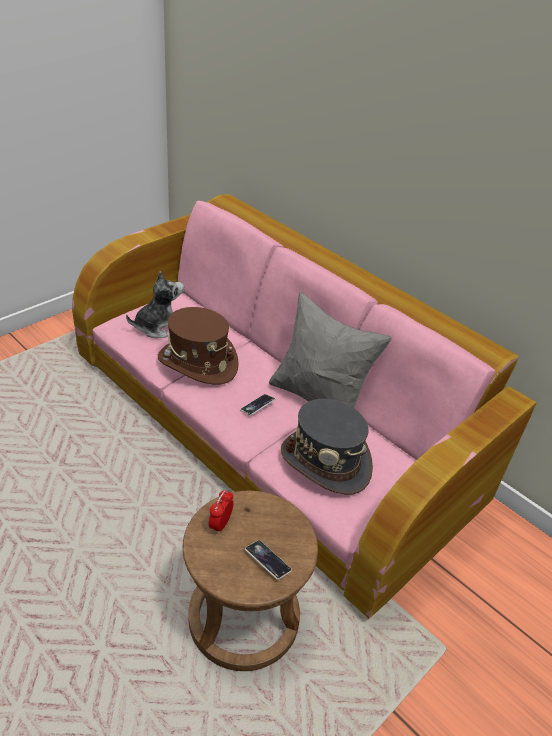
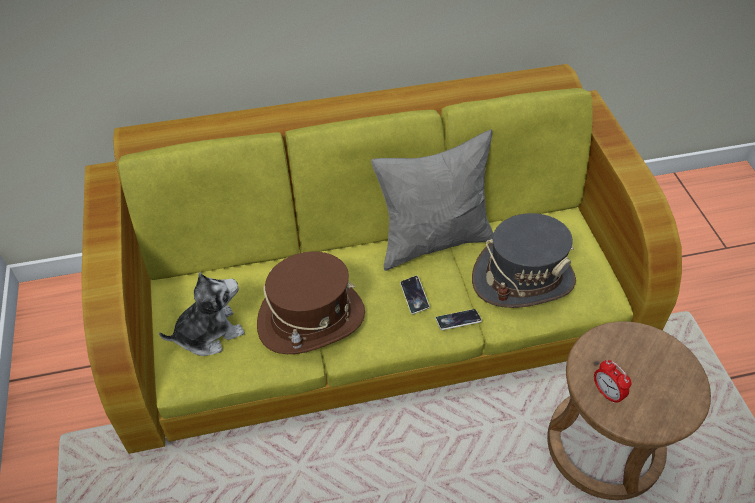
camera: 55 degrees left, 10 degrees up
pink sofa [72,194,537,619] -> green sofa [82,64,682,454]
plush toy [126,271,184,338] -> plush toy turned 60 degrees clockwise [159,272,245,356]
phone [245,540,292,580] -> phone moved to [435,309,482,330]

